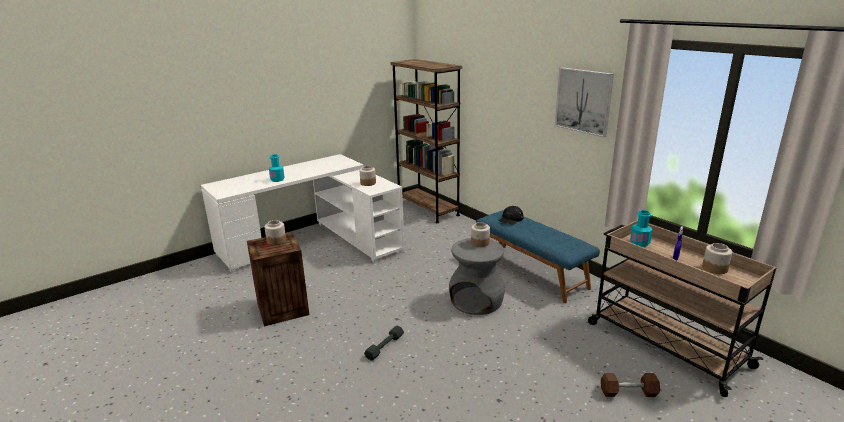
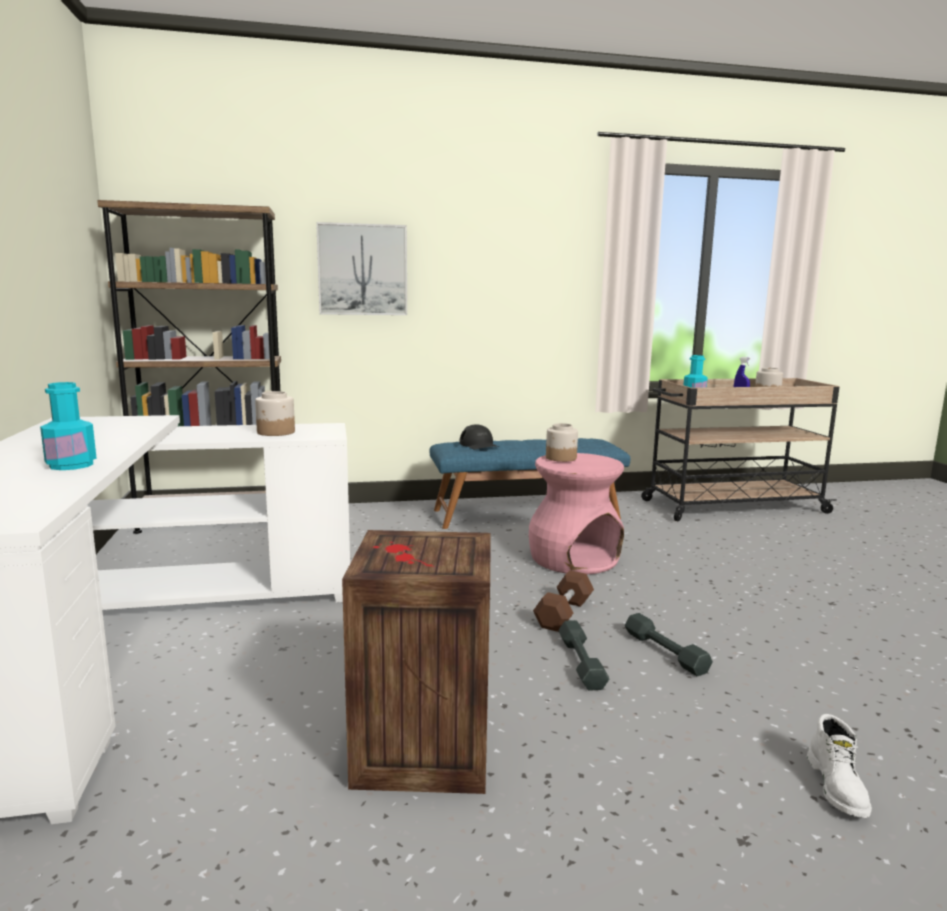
camera: 65 degrees left, 10 degrees down
jar [265,220,286,245] -> none
grey stool [449,238,505,315] -> pink stool [529,453,624,574]
picture [555,67,614,138] -> picture moved to [316,222,407,315]
brown dumbbell [601,373,660,397] -> brown dumbbell moved to [533,570,594,632]
none -> grey dumbbell [558,620,610,690]
none -> white boot [807,714,872,818]

